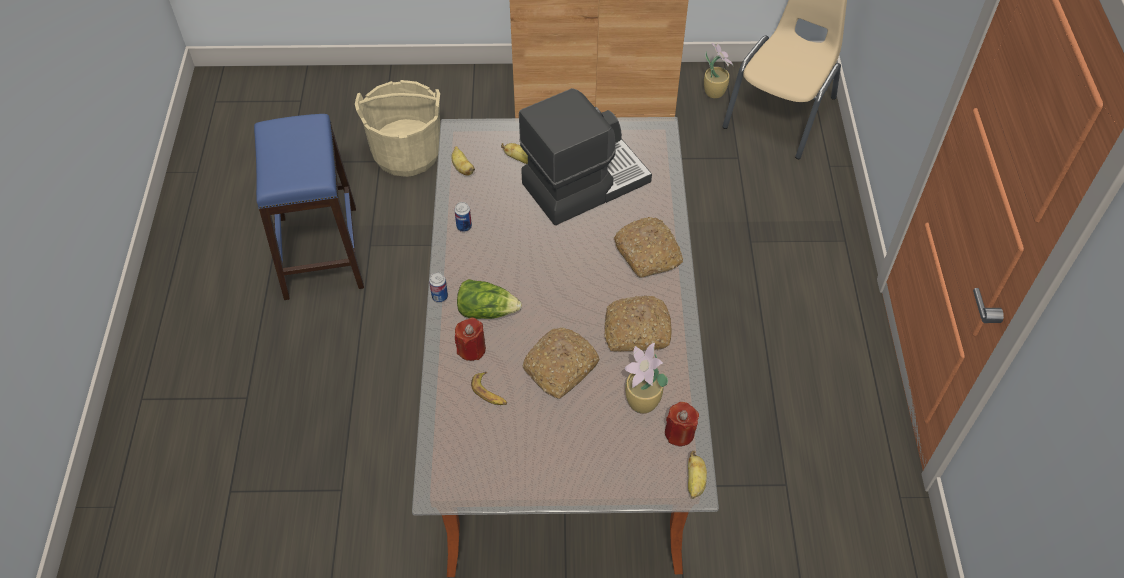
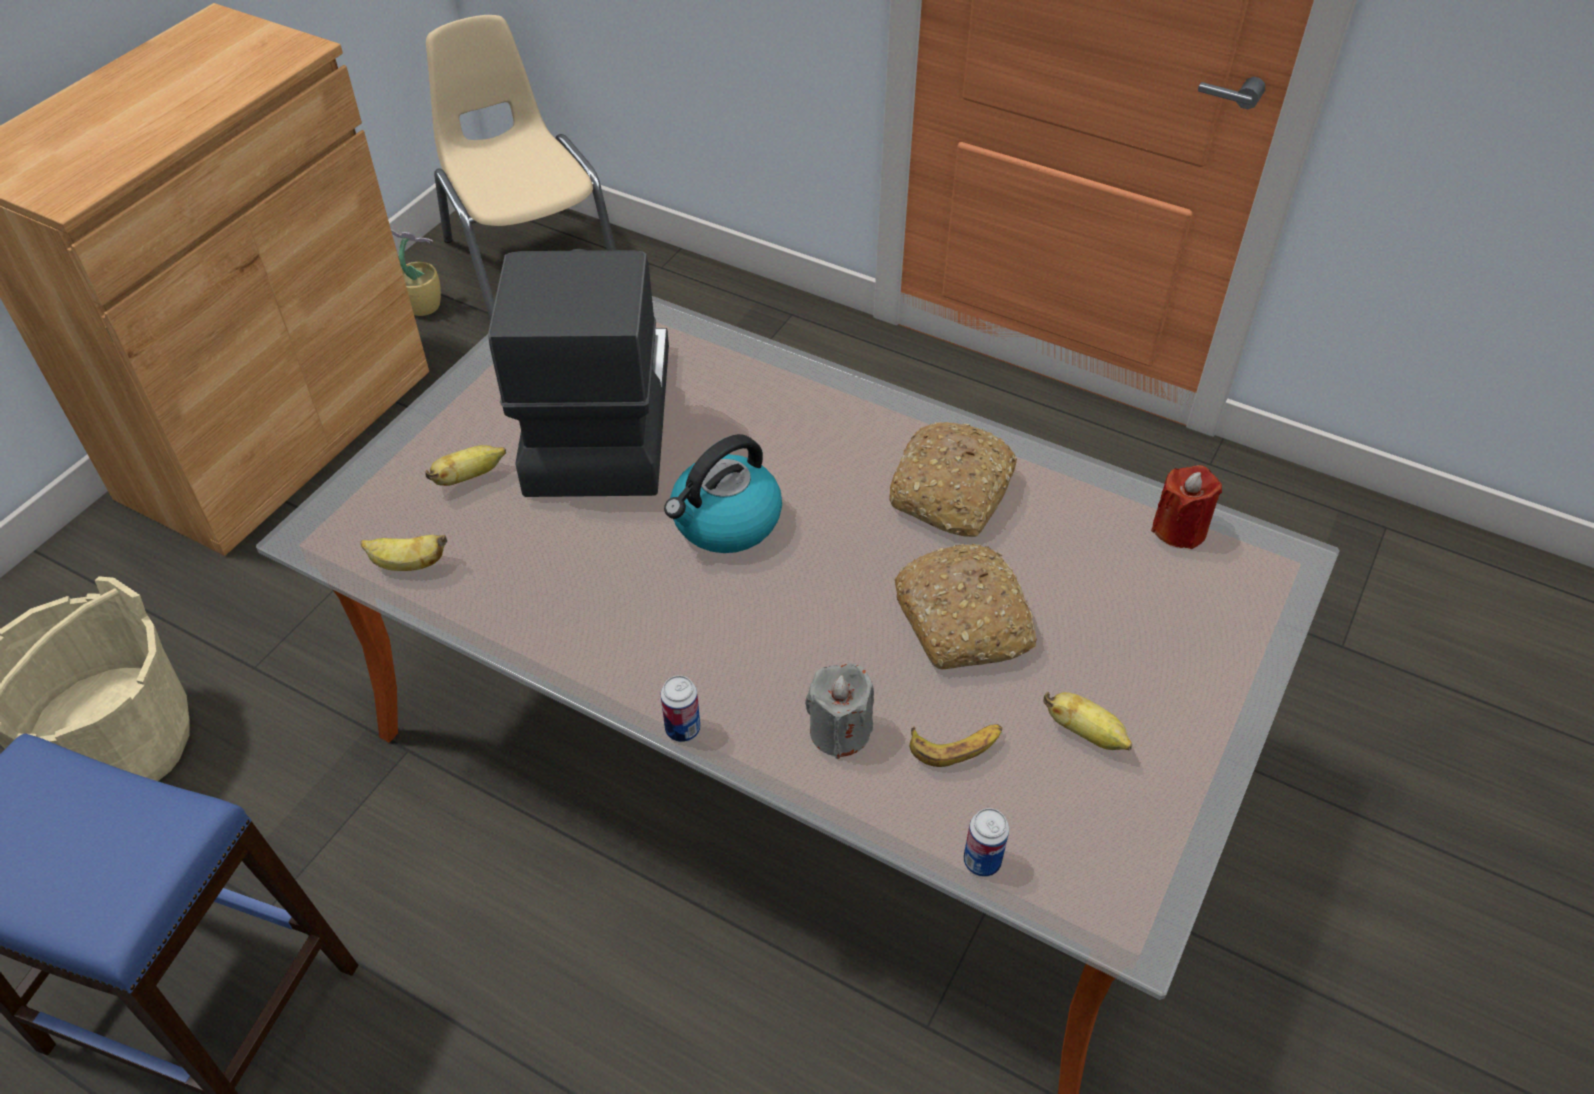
camera: 60 degrees left, 5 degrees down
can [454,202,472,232] -> can moved to [964,808,1009,877]
red candle [455,317,486,361] -> grey candle [805,663,874,759]
lettuce [457,279,522,319] -> none
bread [614,217,683,278] -> none
potted plant [624,343,668,413] -> none
banana [688,451,707,499] -> banana moved to [1044,692,1132,750]
none -> kettle [664,434,782,553]

